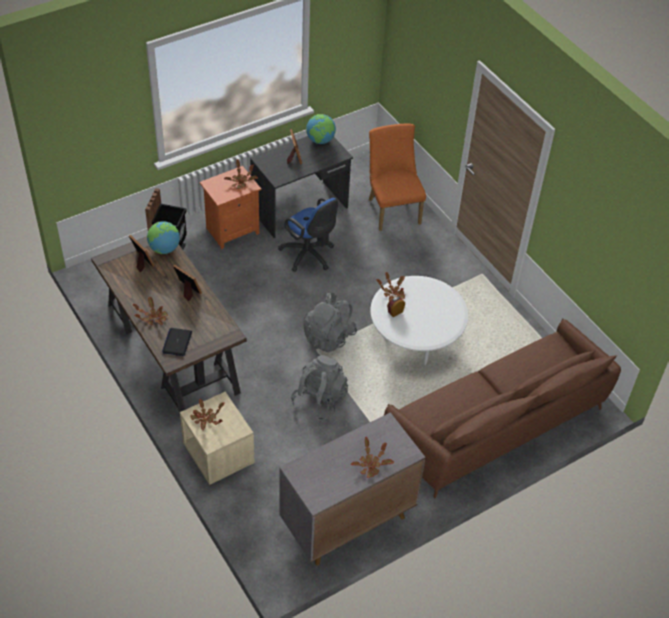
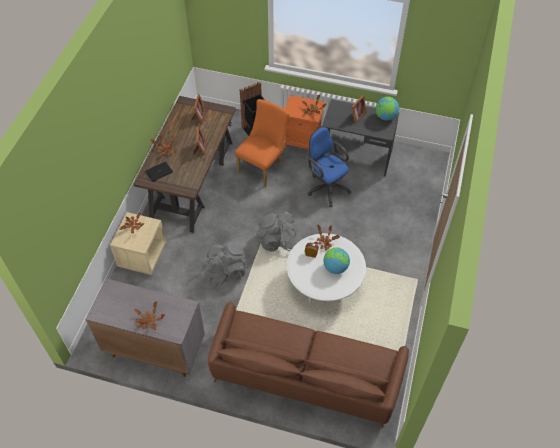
camera: 50 degrees right, 5 degrees up
globe [147,221,180,254] -> globe moved to [323,247,350,274]
blue office chair [278,198,338,272] -> blue office chair turned 135 degrees clockwise [307,127,351,207]
orange chair [369,123,426,231] -> orange chair moved to [235,99,289,187]

